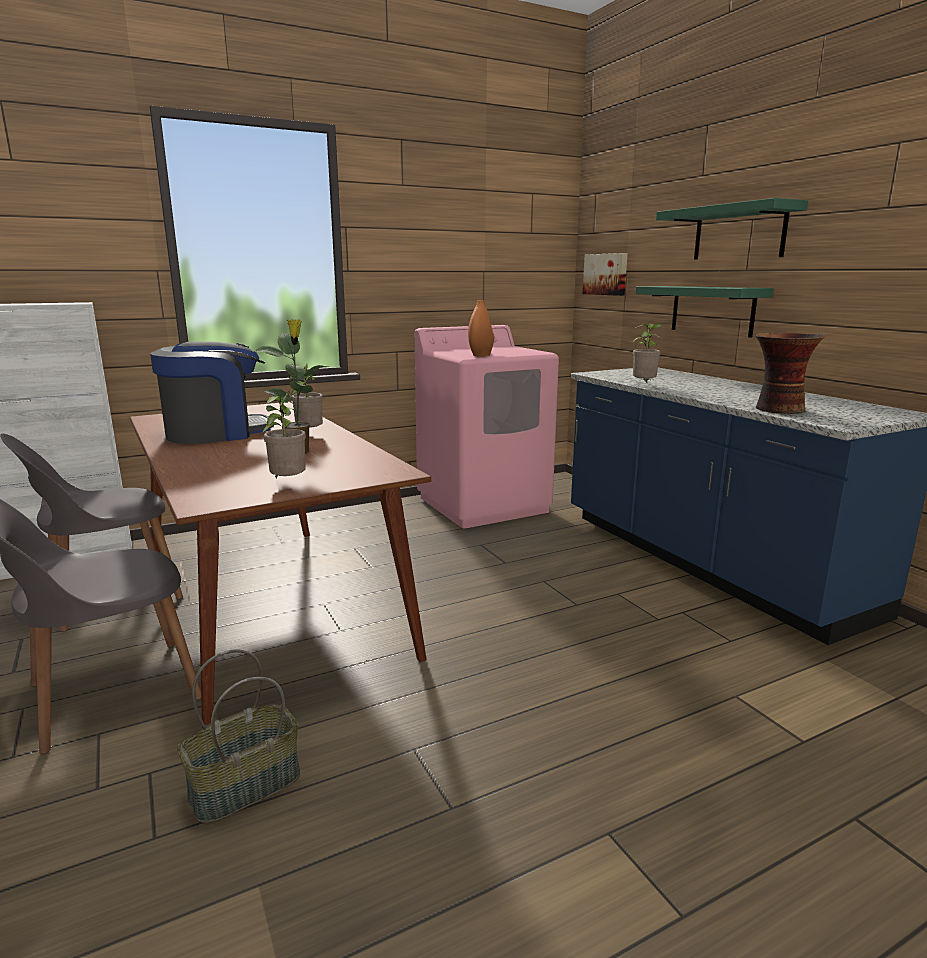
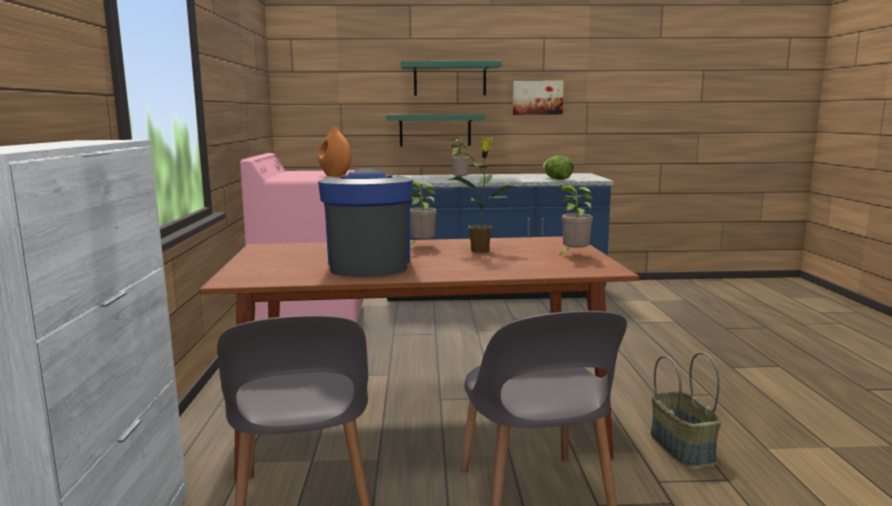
camera: 65 degrees left, 5 degrees down
picture [583,253,628,296] -> picture moved to [513,81,564,115]
vase [756,333,825,414] -> lettuce [542,155,574,180]

